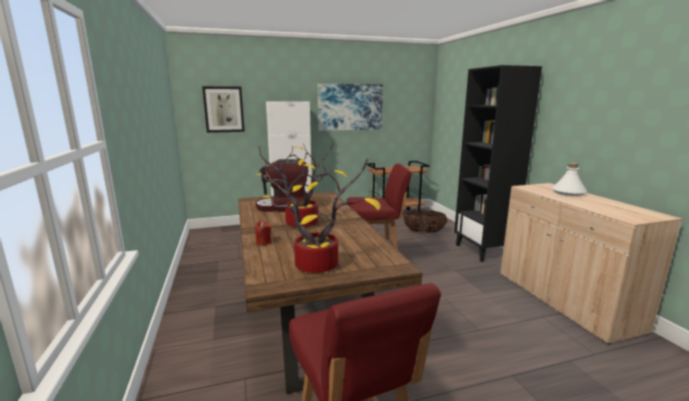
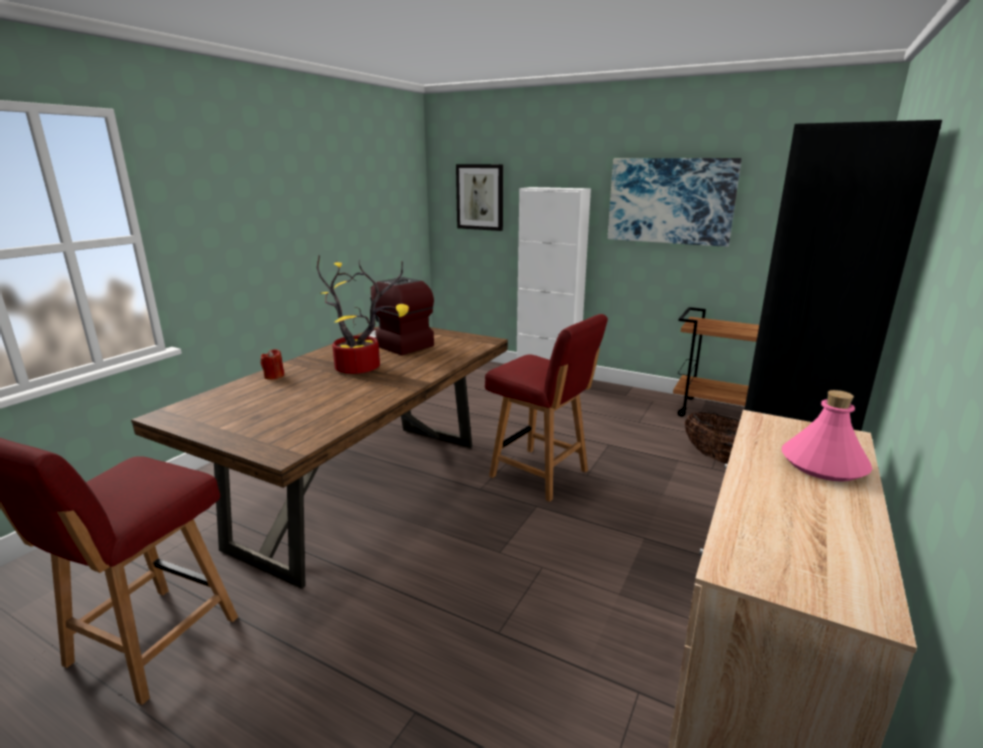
camera: 45 degrees right, 5 degrees up
potted plant [260,159,380,273] -> none
white bottle [552,163,587,196] -> pink bottle [782,390,872,482]

